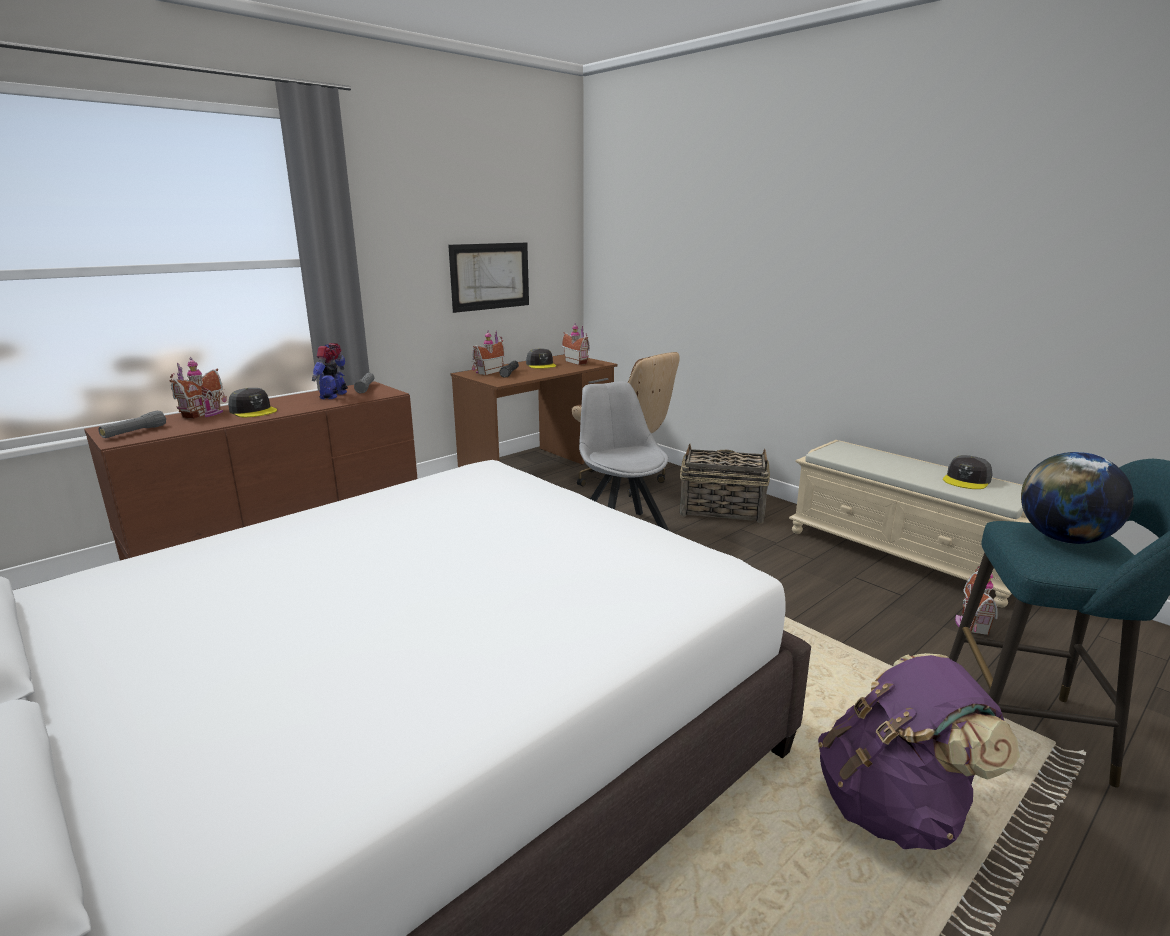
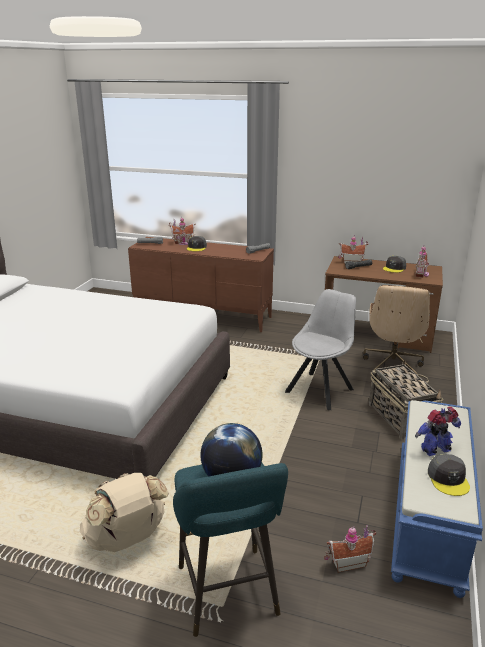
camera: 60 degrees right, 5 degrees up
toy robot [312,343,348,399] -> toy robot moved to [415,406,461,456]
picture [448,243,529,313] -> none
beige bench [789,440,1030,607] -> blue bench [391,400,483,598]
purple backpack [818,653,1020,850] -> beige backpack [80,473,169,552]
grey cap [943,455,993,489] -> grey cap turned 105 degrees counterclockwise [428,454,470,496]

